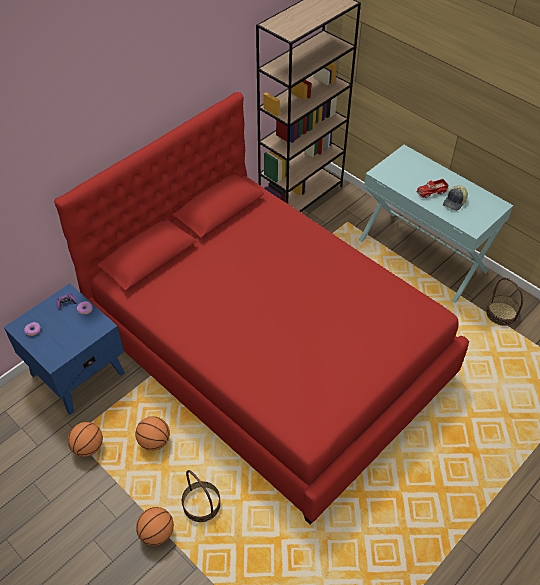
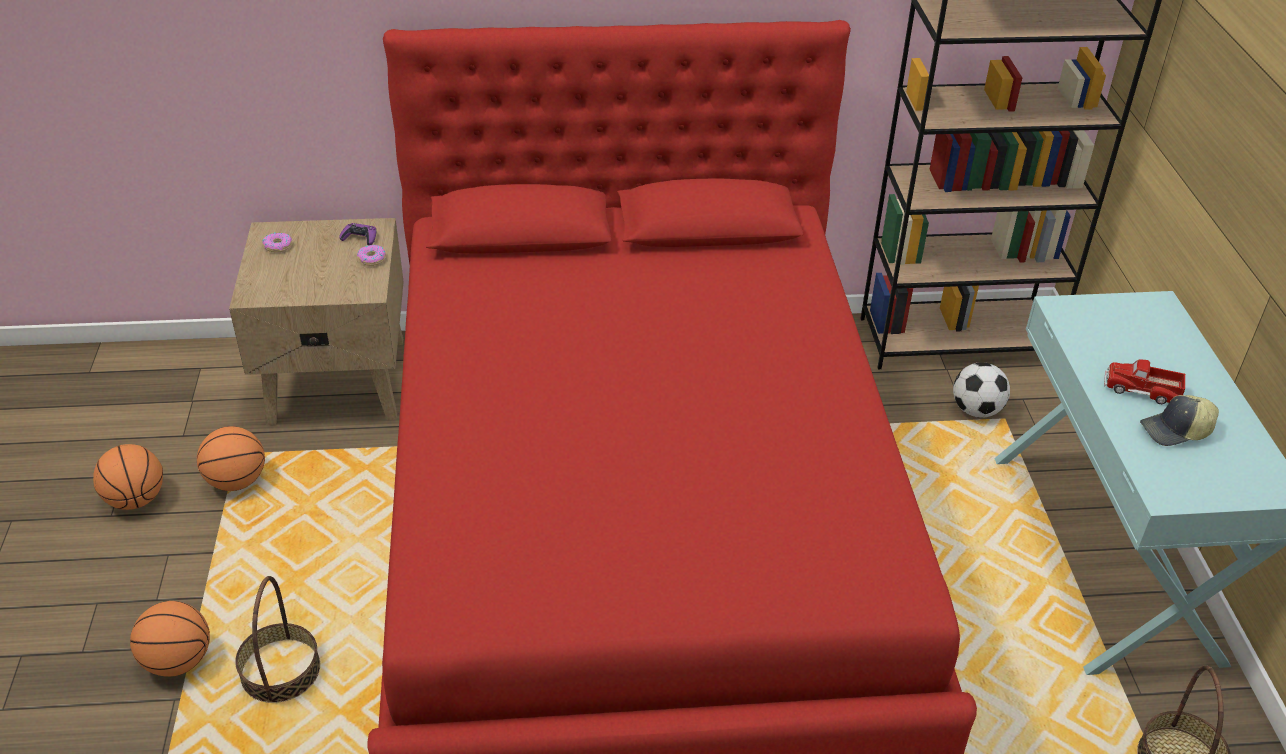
camera: 40 degrees right, 10 degrees down
blue nightstand [4,283,125,415] -> beige nightstand [229,218,404,425]
basketball [135,416,170,451] -> basketball moved to [93,444,163,510]
none -> football [953,362,1010,418]

